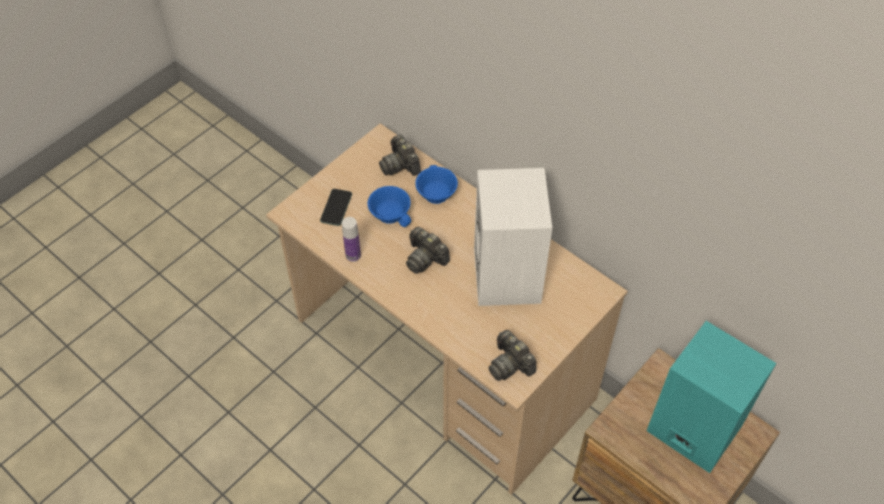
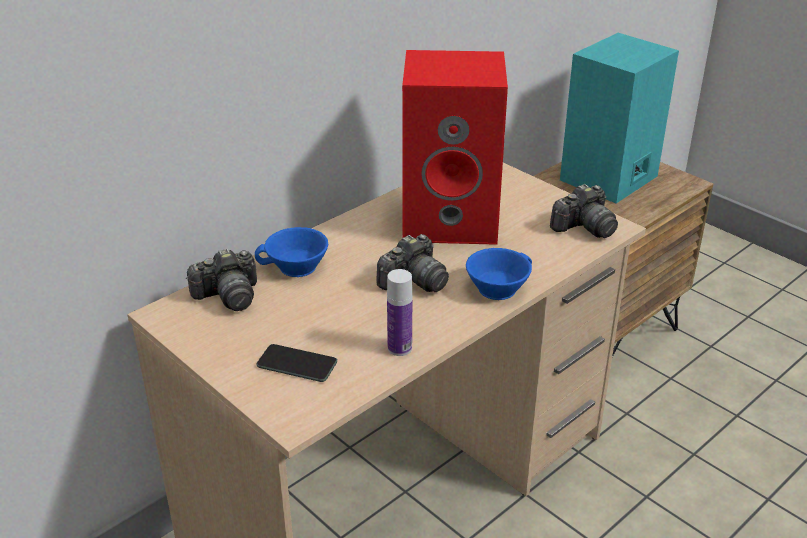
camera: 85 degrees left, 20 degrees down
blue cup [368,186,411,227] -> blue cup moved to [466,248,532,300]
white speaker [474,168,552,306] -> red speaker [402,50,508,245]

